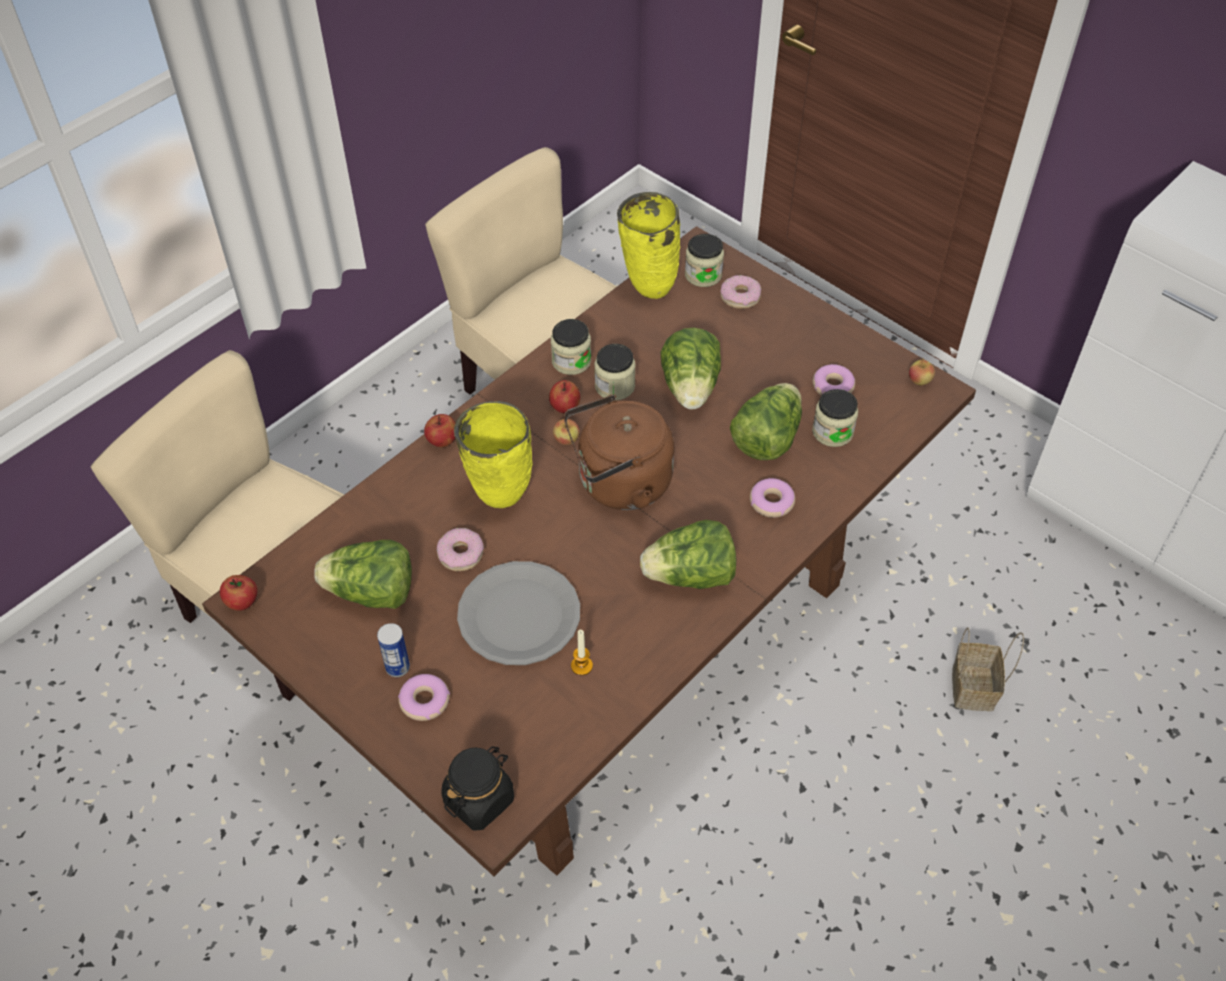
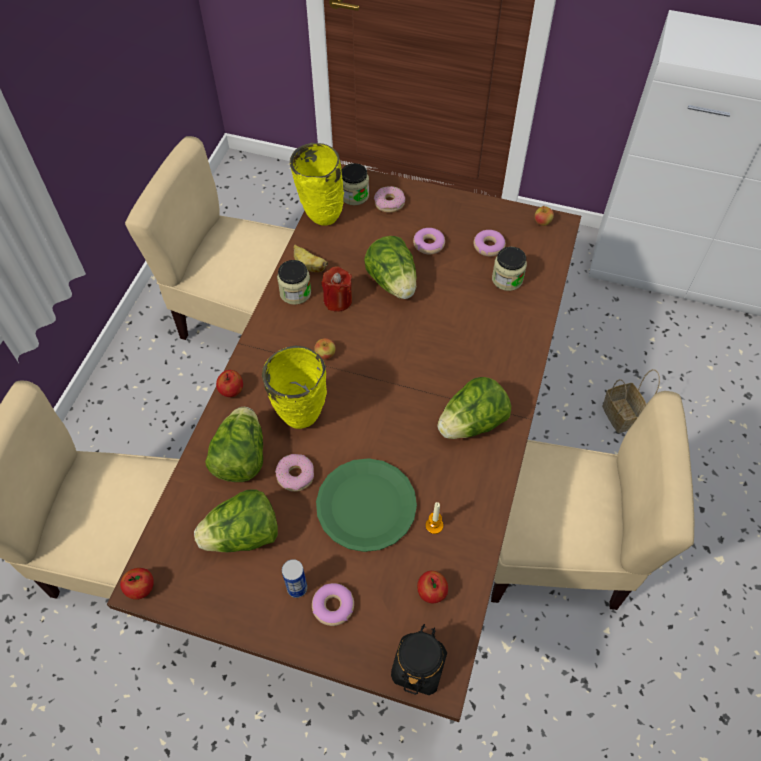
camera: 25 degrees left, 5 degrees up
grey plate [457,561,580,665] -> green plate [316,458,417,552]
apple [549,380,580,413] -> apple moved to [417,571,448,603]
brown kettle [564,394,674,510] -> none
jar [594,344,636,400] -> red candle [322,266,352,312]
lettuce [730,383,802,460] -> lettuce moved to [205,407,263,482]
donut [750,478,795,518] -> donut moved to [413,228,445,254]
none -> banana [294,245,328,272]
none -> beige chair [491,391,695,610]

